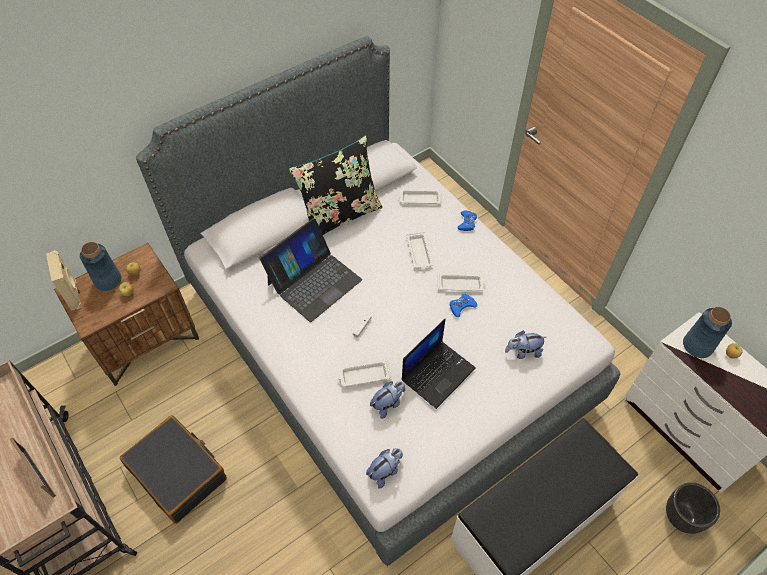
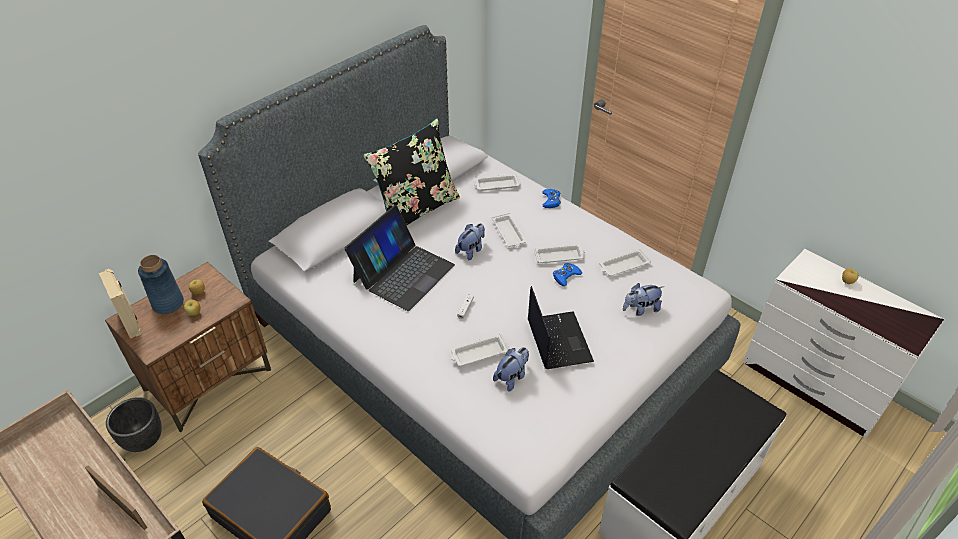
camera: 10 degrees left, 10 degrees down
plush toy [366,448,403,489] -> plush toy moved to [455,223,485,261]
laptop [402,319,476,409] -> laptop turned 45 degrees counterclockwise [528,286,594,369]
black planter [666,482,720,534] -> black planter moved to [106,397,162,452]
blue vase [683,307,732,358] -> none
none -> white tray [599,249,651,276]

